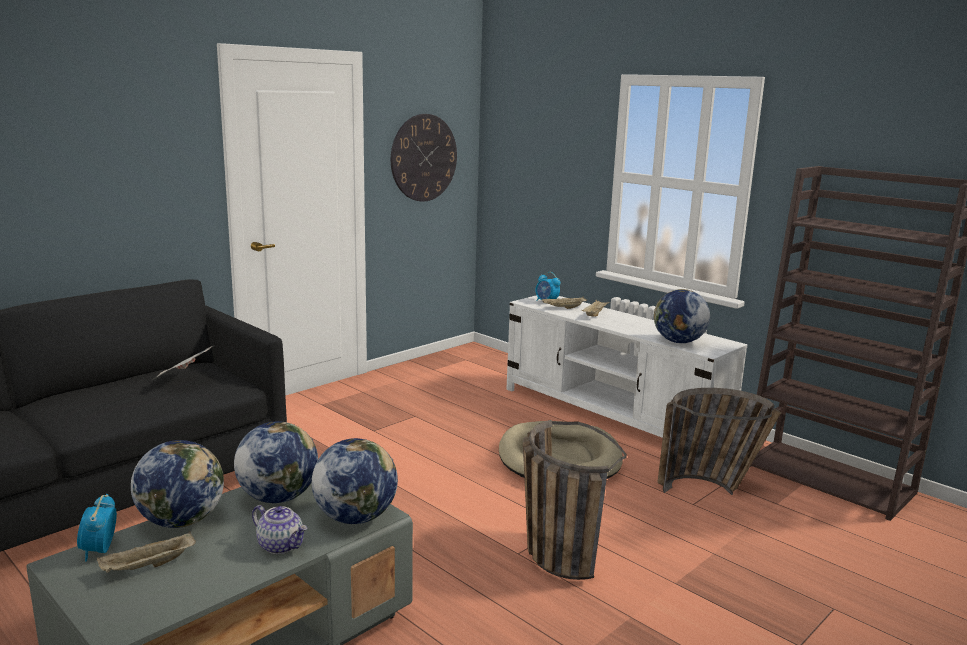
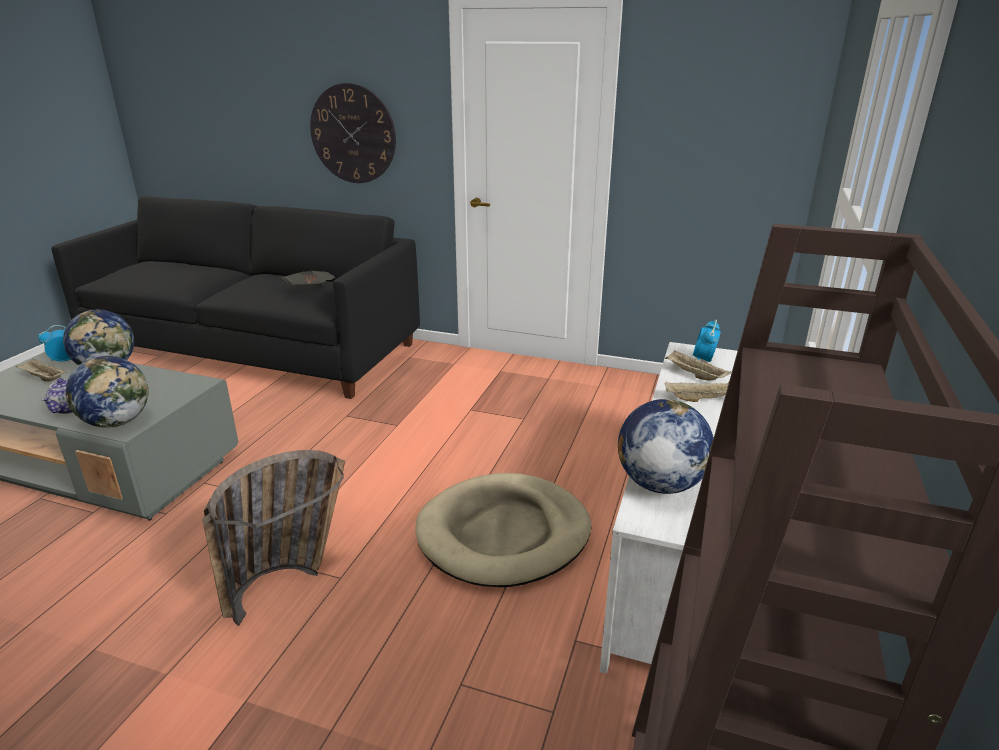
camera: 65 degrees right, 10 degrees up
globe [234,421,318,503] -> none
wall clock [391,114,457,202] -> wall clock moved to [310,83,396,183]
basket [657,388,781,495] -> none

